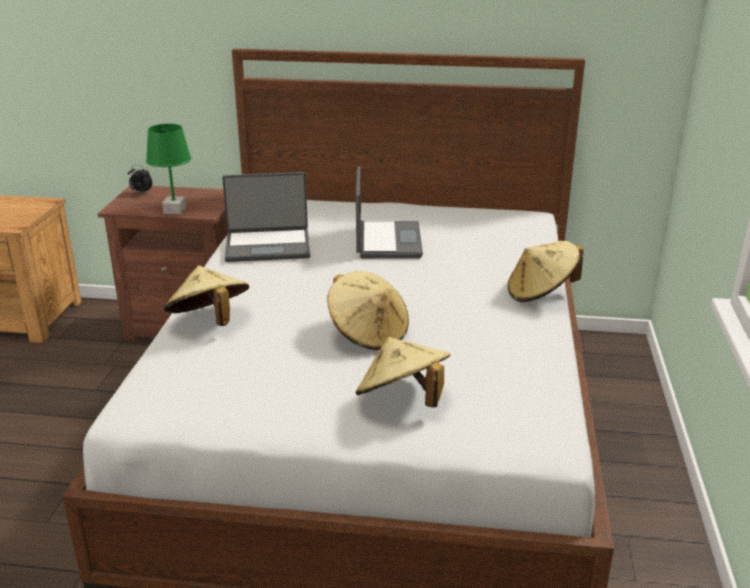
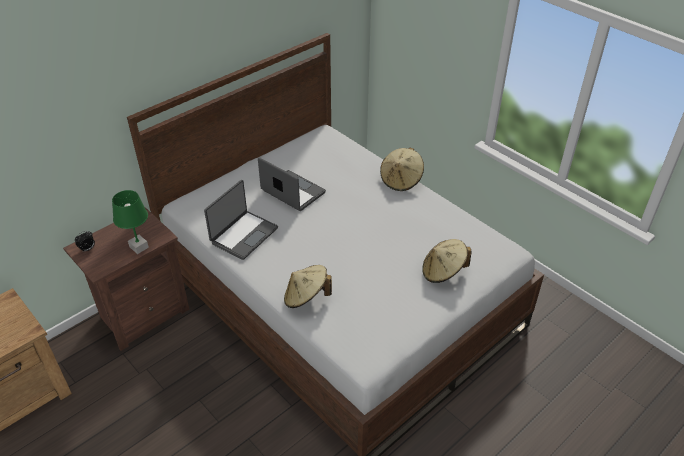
camera: 50 degrees left, 15 degrees up
beige hat [327,271,409,350] -> none

